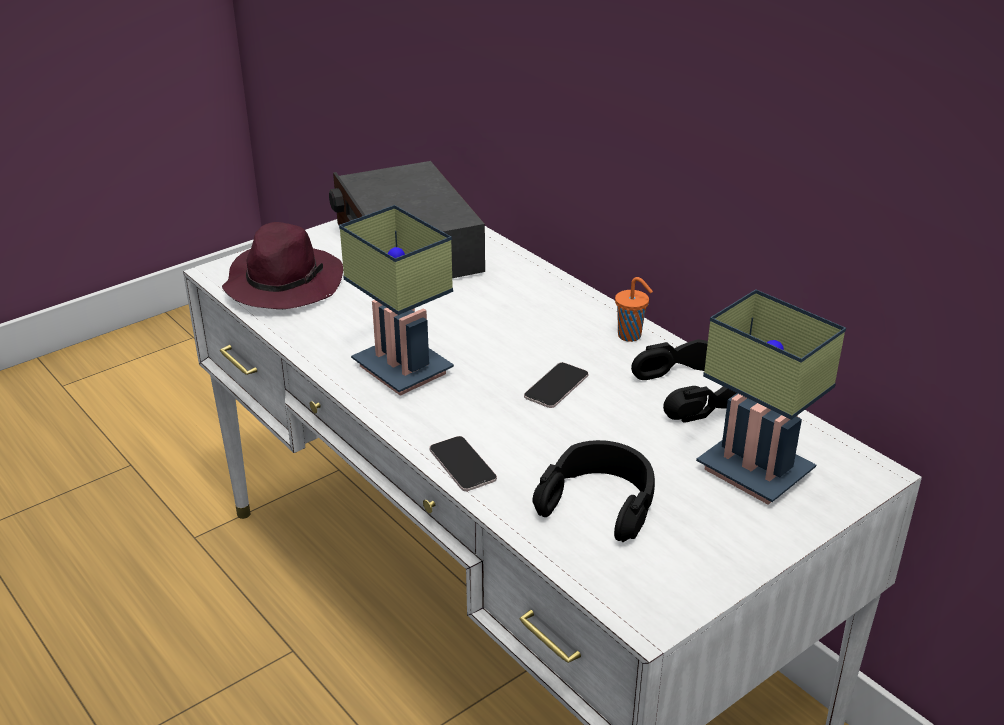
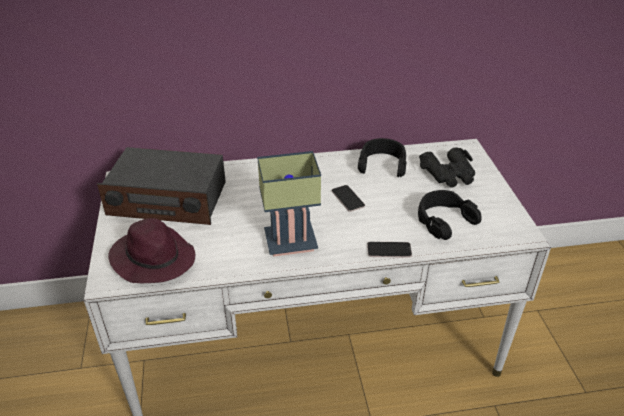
camera: 60 degrees left, 5 degrees up
orange cup [615,277,653,342] -> none
table lamp [696,289,846,505] -> black binoculars [419,147,475,188]

